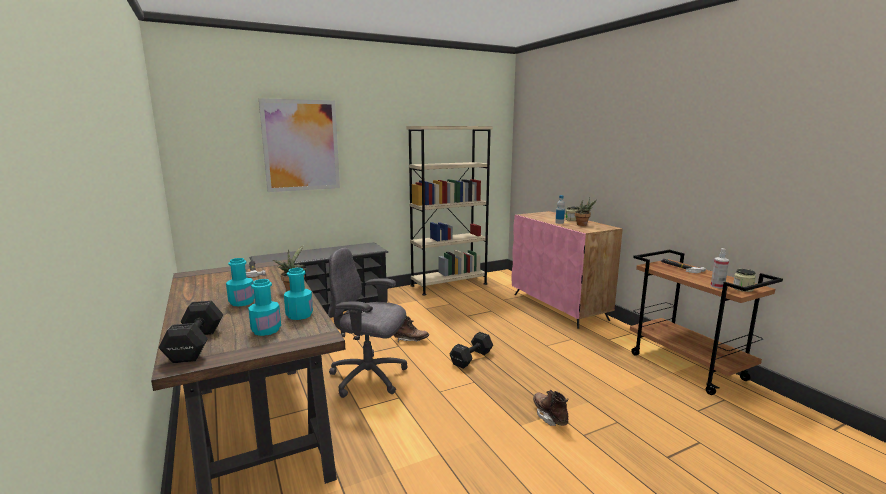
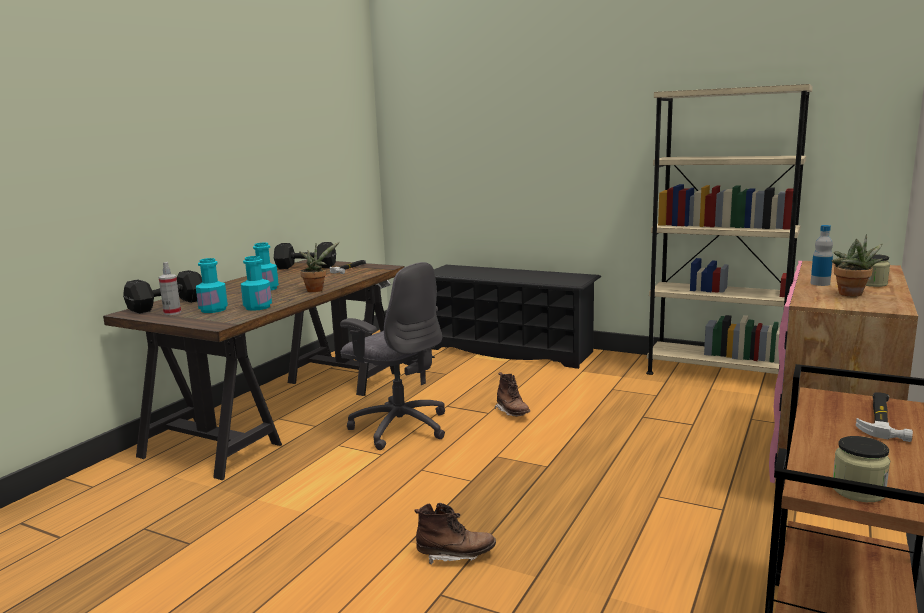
camera: 55 degrees right, 0 degrees up
picture [259,98,340,192] -> none
grey office chair [328,248,407,398] -> grey office chair turned 150 degrees clockwise [340,262,445,450]
black dumbbell [450,332,493,369] -> black dumbbell moved to [274,242,336,269]
brown boot [533,390,568,426] -> brown boot turned 60 degrees clockwise [414,503,496,565]
spray bottle [711,248,729,289] -> spray bottle moved to [159,262,181,315]

